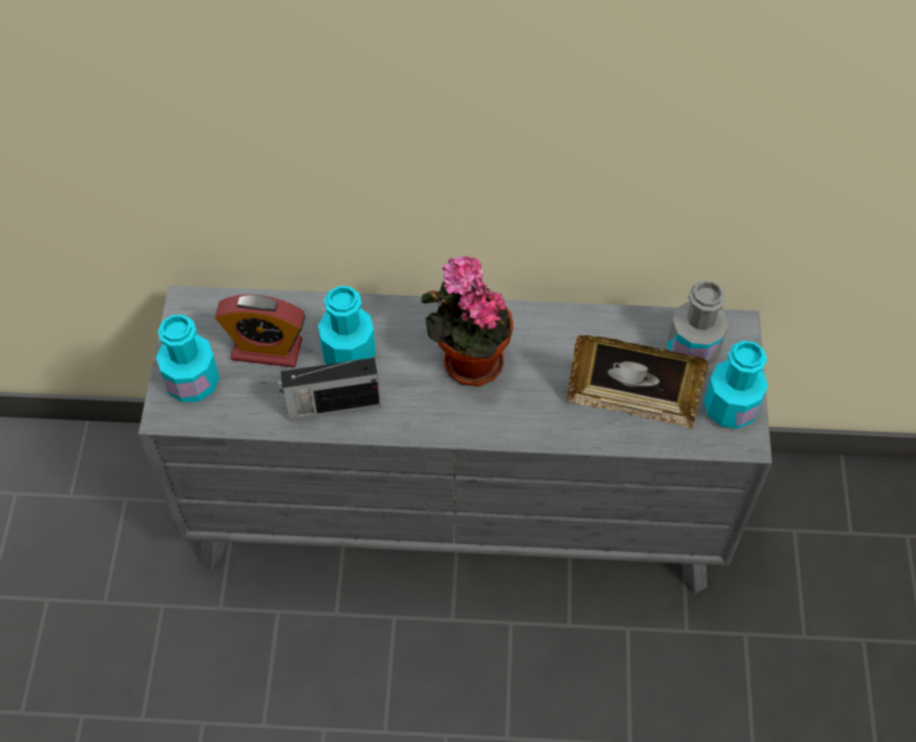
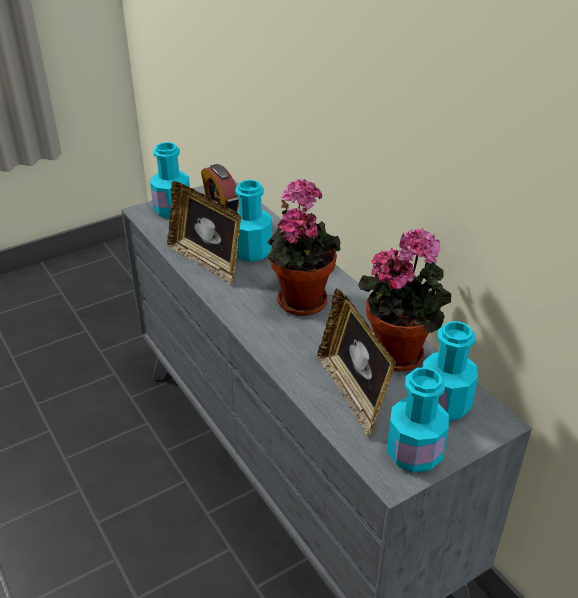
camera: 55 degrees right, 20 degrees down
radio [278,358,380,421] -> picture frame [167,181,241,285]
grey bottle [667,281,729,365] -> turquoise bottle [423,321,478,421]
none -> potted plant [358,228,451,371]

